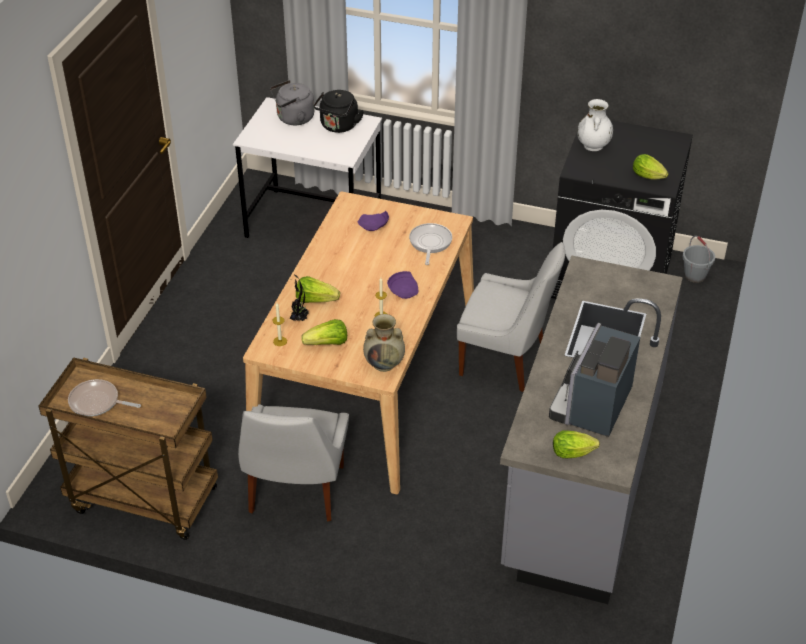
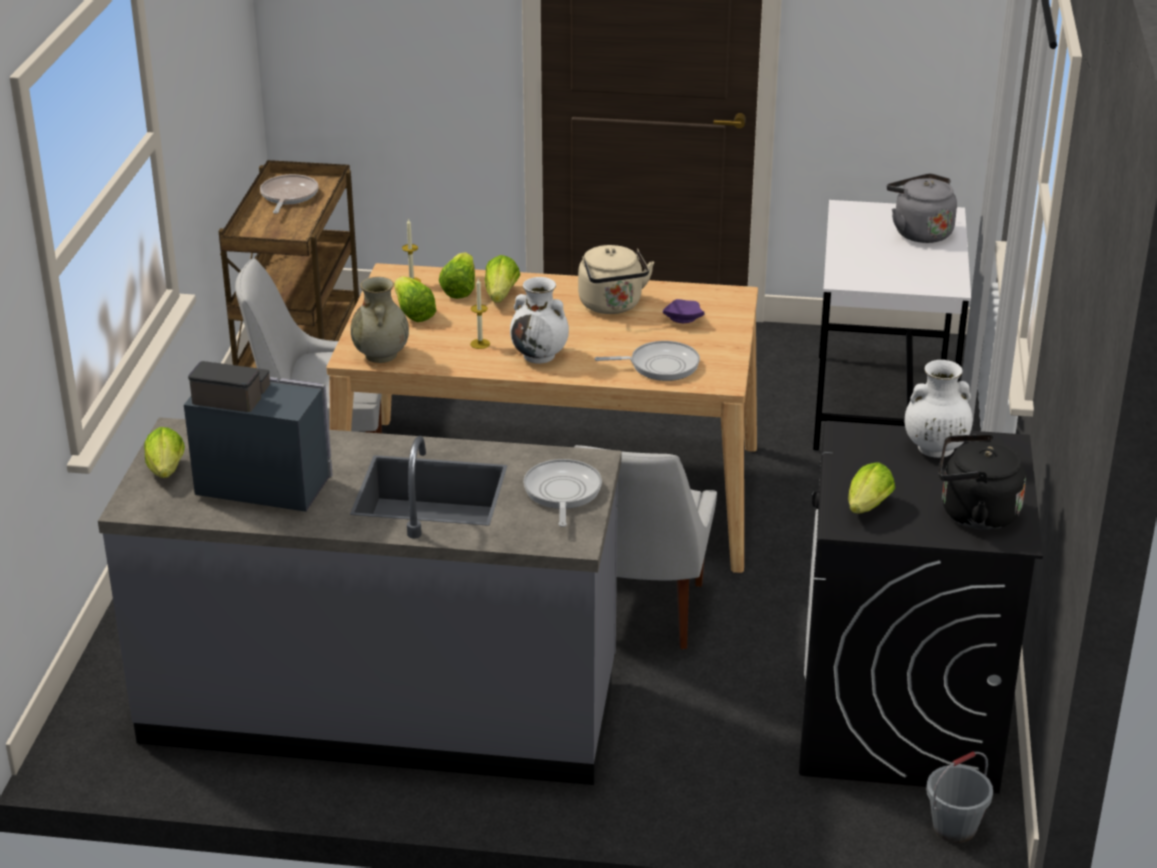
camera: 80 degrees right, 10 degrees down
potted plant [290,275,309,321] -> lettuce [439,252,475,299]
black kettle [313,90,364,133] -> black kettle moved to [938,434,1026,530]
purple plate [387,271,419,299] -> white vase [510,277,569,364]
none -> frying pan [523,459,602,527]
none -> beige kettle [578,245,654,314]

